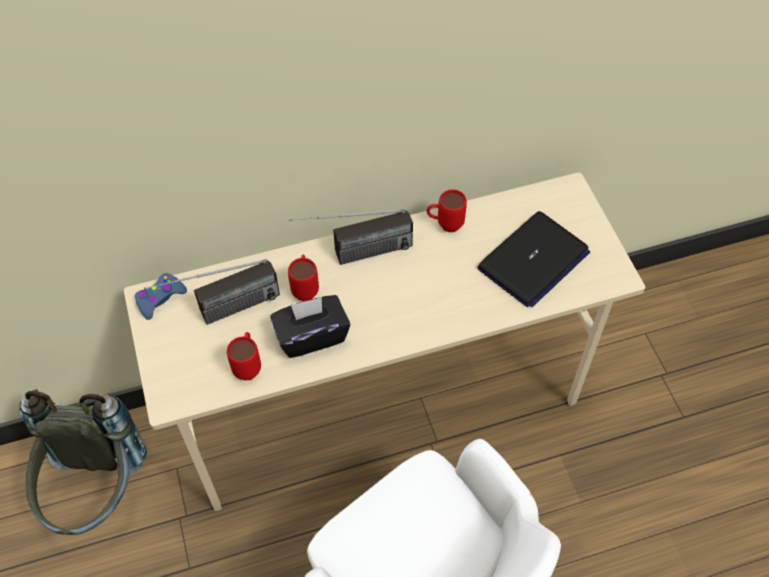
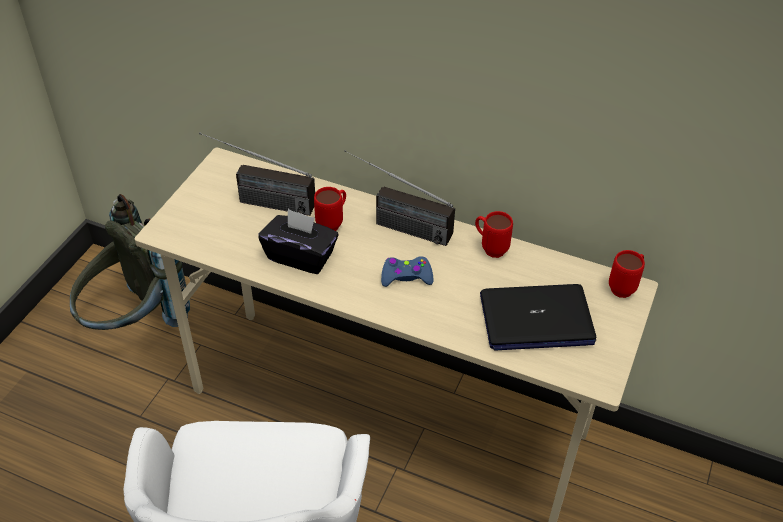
camera: 40 degrees right, 10 degrees down
blue game controller [134,273,187,320] -> blue game controller moved to [381,256,434,287]
red mug [227,332,261,380] -> red mug moved to [609,250,645,298]

